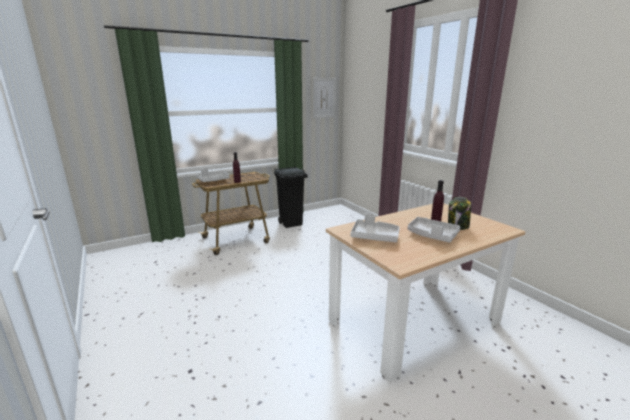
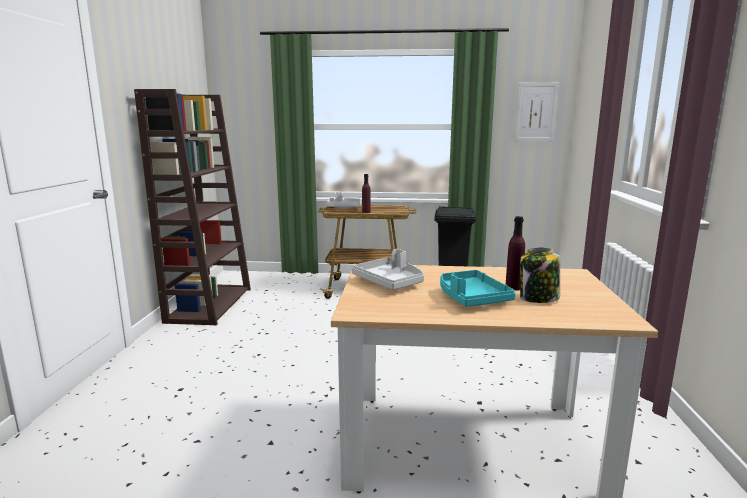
camera: 35 degrees right, 5 degrees down
grey tray [408,217,460,243] -> turquoise tray [440,270,516,307]
none -> brown bookcase [134,89,251,325]

